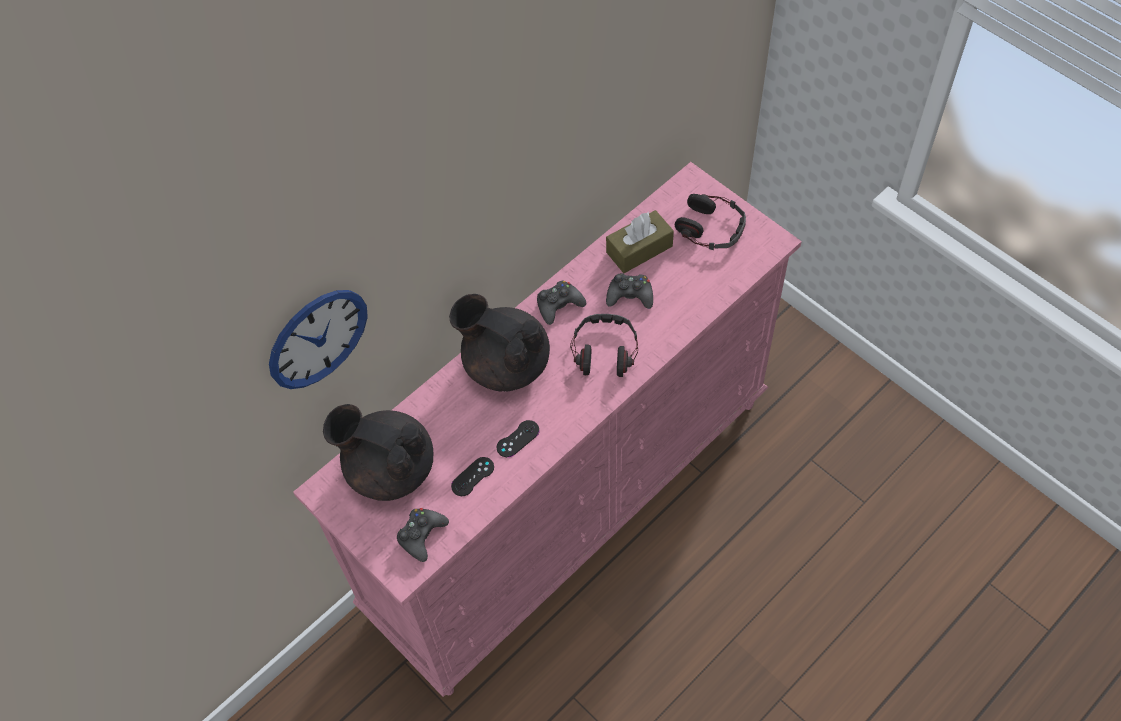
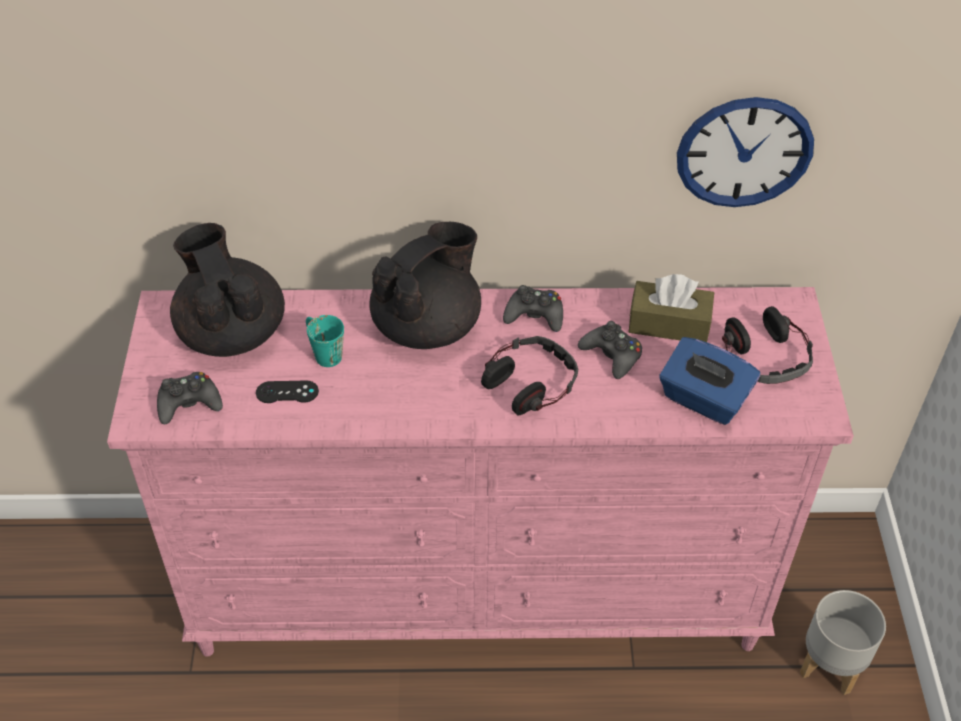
camera: 40 degrees right, 10 degrees down
wall clock [269,290,368,389] -> wall clock moved to [677,97,814,207]
black teapot [449,294,550,392] -> black teapot turned 60 degrees clockwise [370,222,481,349]
black game controller [497,420,540,457] -> none
none -> turquoise mug [306,315,344,367]
none -> blue tissue box [659,337,760,425]
none -> grey planter [800,590,886,695]

